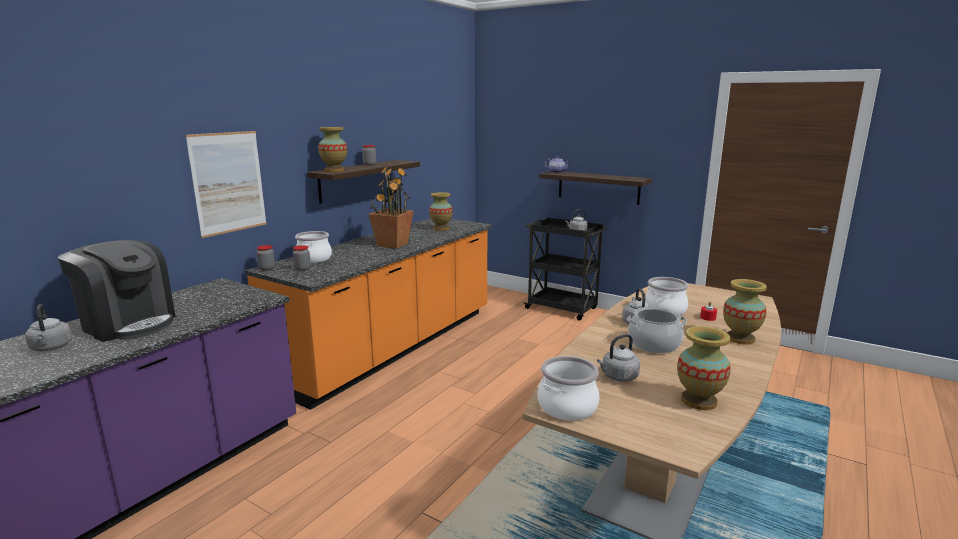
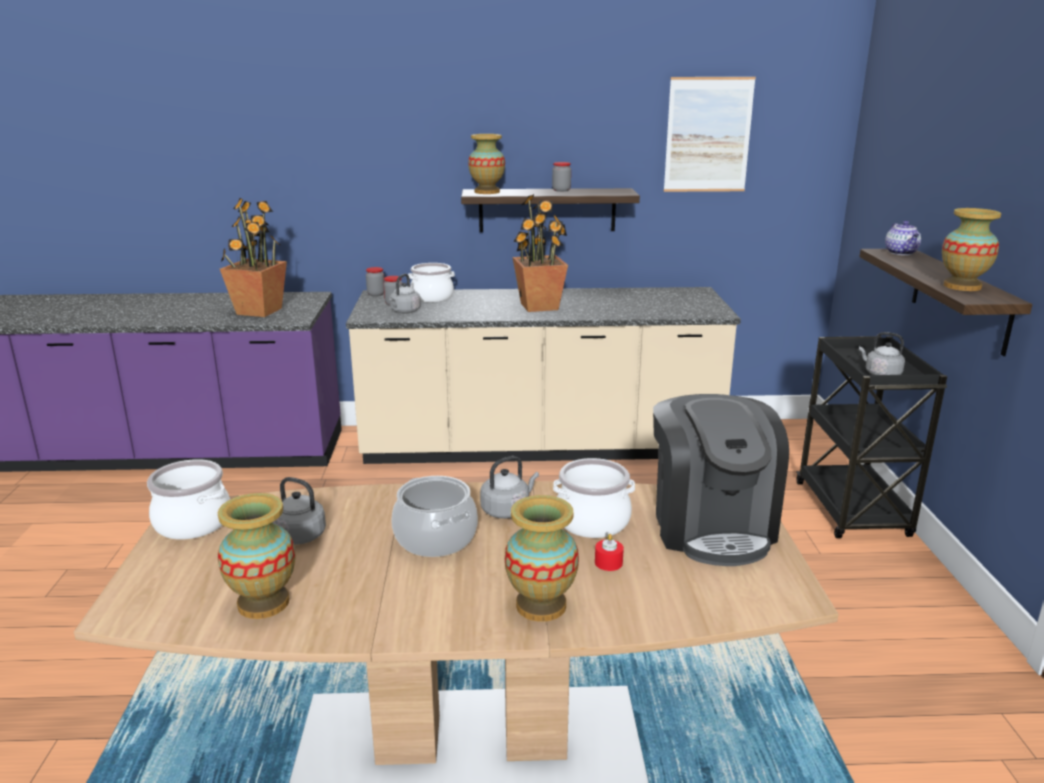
camera: 55 degrees right, 5 degrees up
grey kettle [25,304,72,352] -> grey kettle moved to [389,274,421,314]
coffee machine [57,240,176,342] -> coffee machine moved to [653,394,789,566]
picture [185,131,267,238] -> picture moved to [664,77,756,192]
orange counter [245,218,492,410] -> beige counter [346,287,741,464]
vase [429,192,453,231] -> vase moved to [942,208,1001,291]
none -> potted plant [220,198,287,317]

